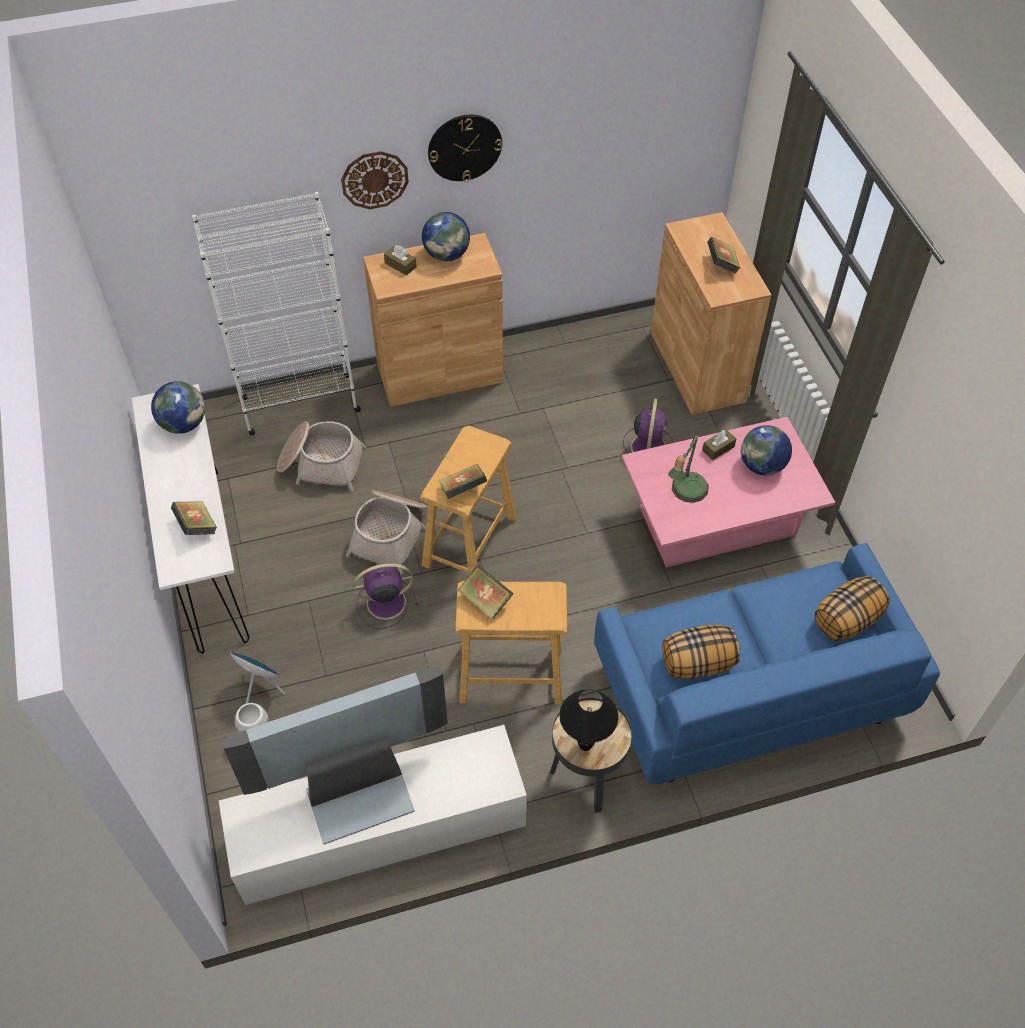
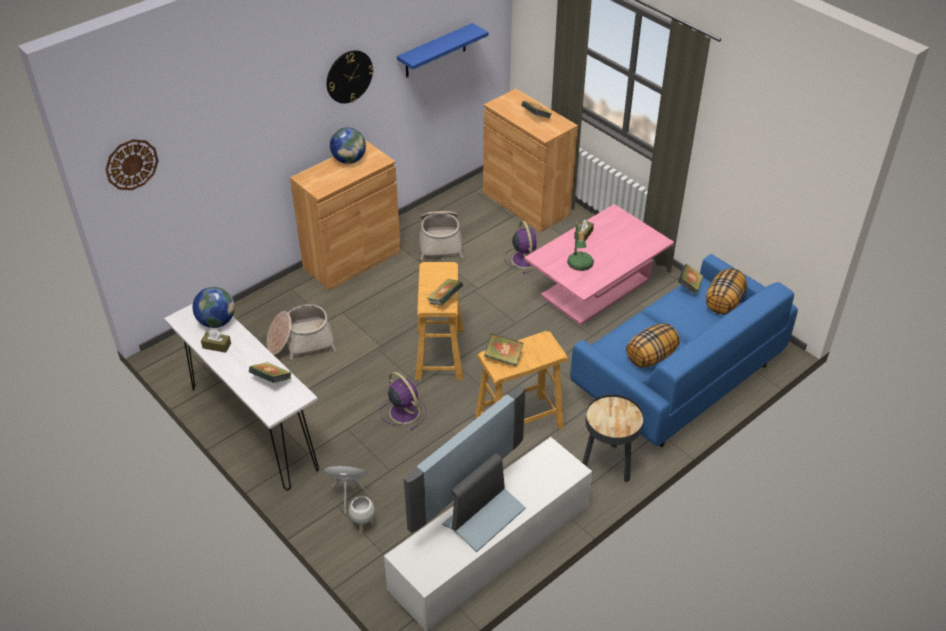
camera: 25 degrees left, 10 degrees down
white bookcase [192,192,361,435] -> none
wall clock [341,151,409,209] -> wall clock moved to [105,139,159,190]
basket [346,490,428,574] -> basket moved to [419,211,463,260]
purple fan [353,563,418,629] -> purple fan turned 90 degrees clockwise [380,372,427,430]
brown tissue box [384,245,416,276] -> brown tissue box moved to [201,330,231,353]
black table lamp [559,689,619,751] -> none
globe [741,425,792,476] -> none
none -> blue shelf [397,23,489,77]
none -> book [678,264,703,294]

